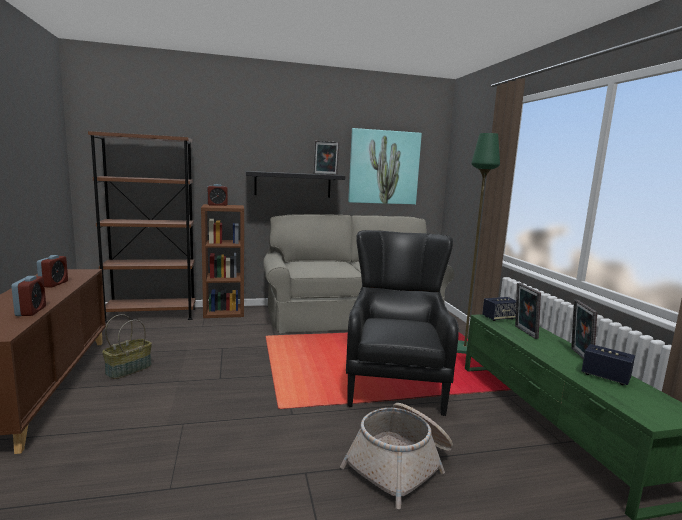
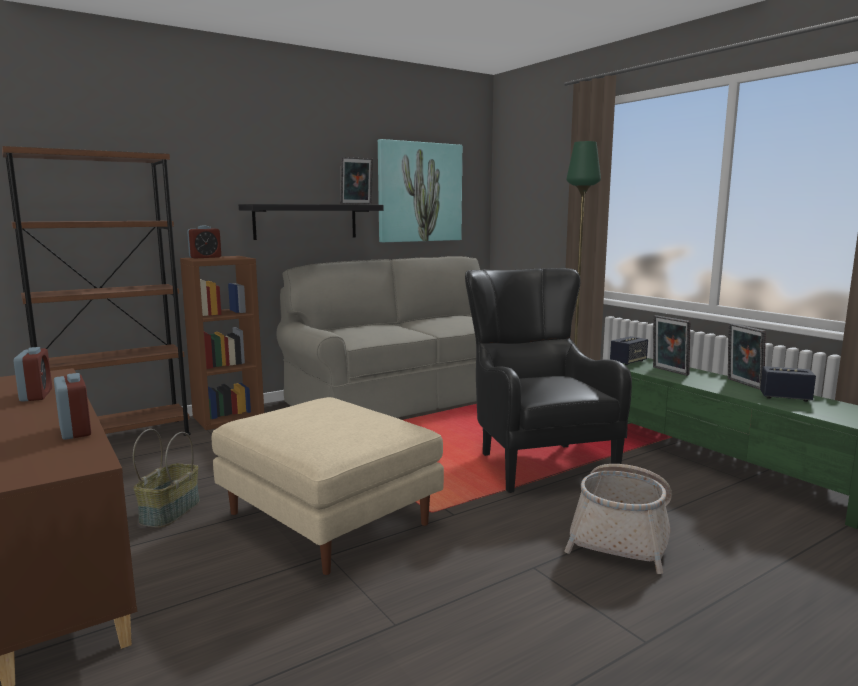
camera: 20 degrees left, 0 degrees up
none -> beige ottoman [212,397,444,575]

